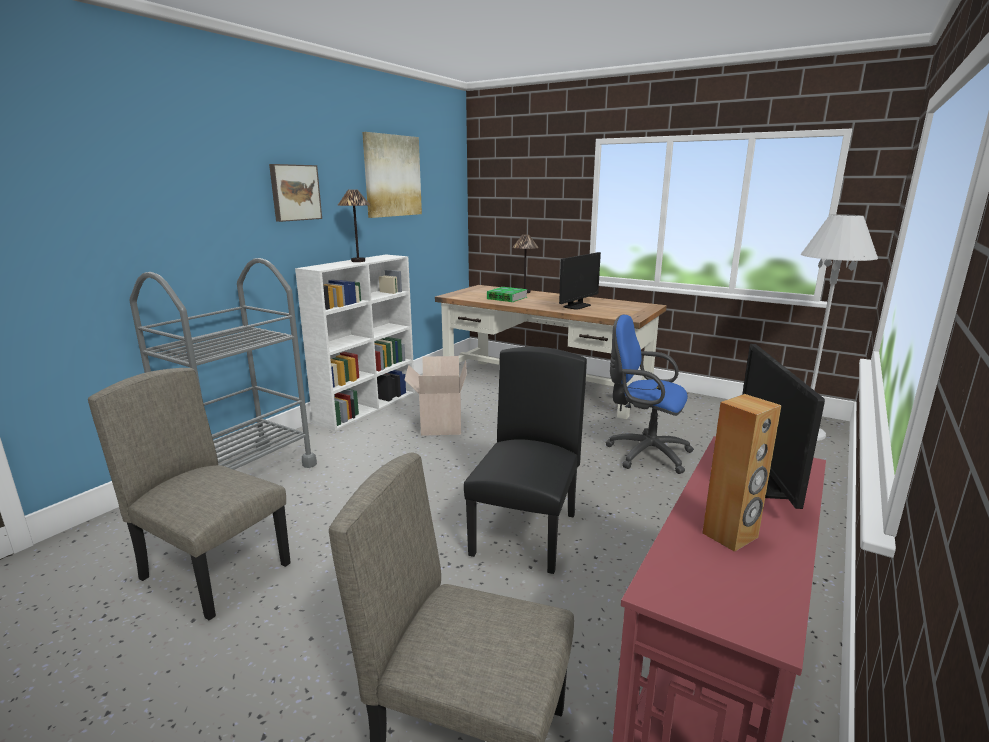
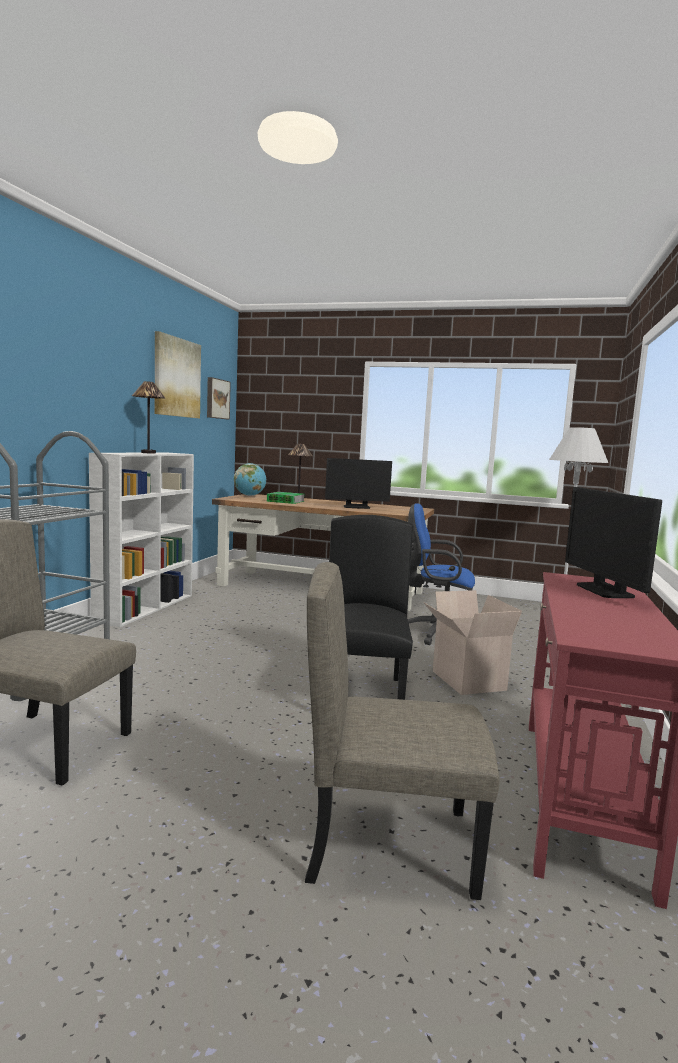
camera: 15 degrees left, 10 degrees down
picture [269,164,322,222] -> picture moved to [207,377,231,420]
cardboard box [405,356,467,436] -> cardboard box moved to [423,590,522,695]
monitor [559,252,601,310] -> monitor turned 60 degrees clockwise [325,458,392,509]
brown speaker [702,394,782,552] -> none
none -> globe [234,463,266,496]

